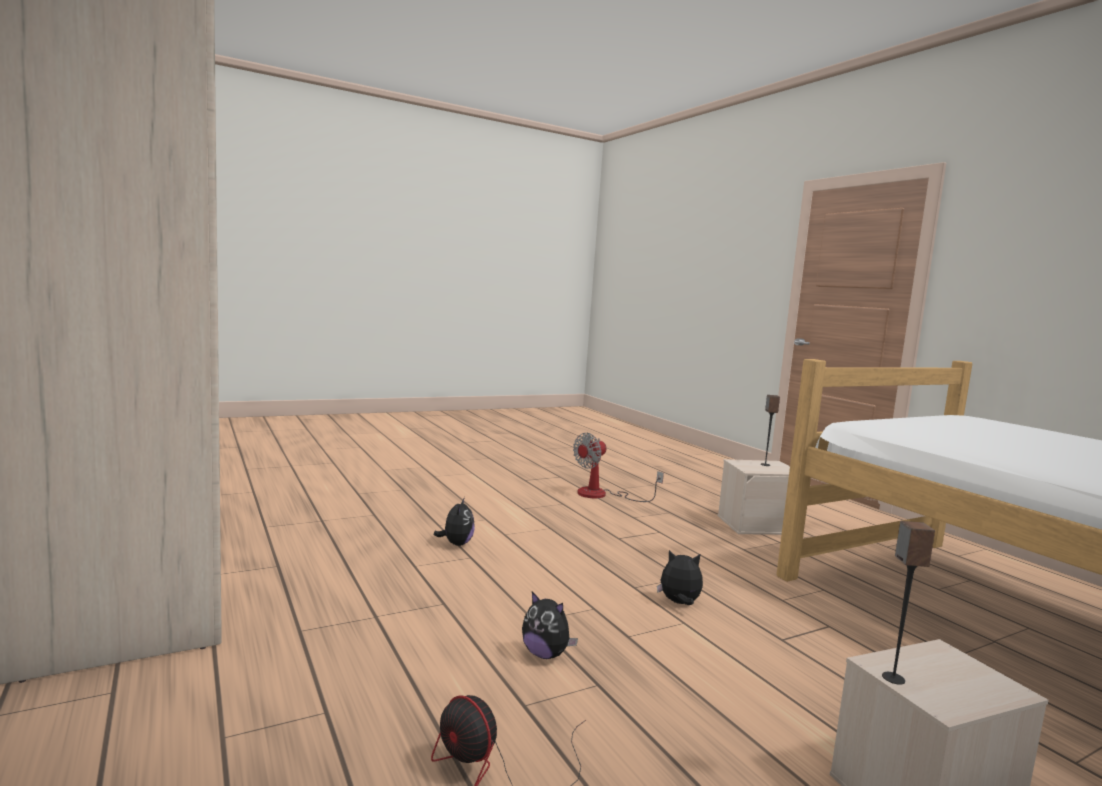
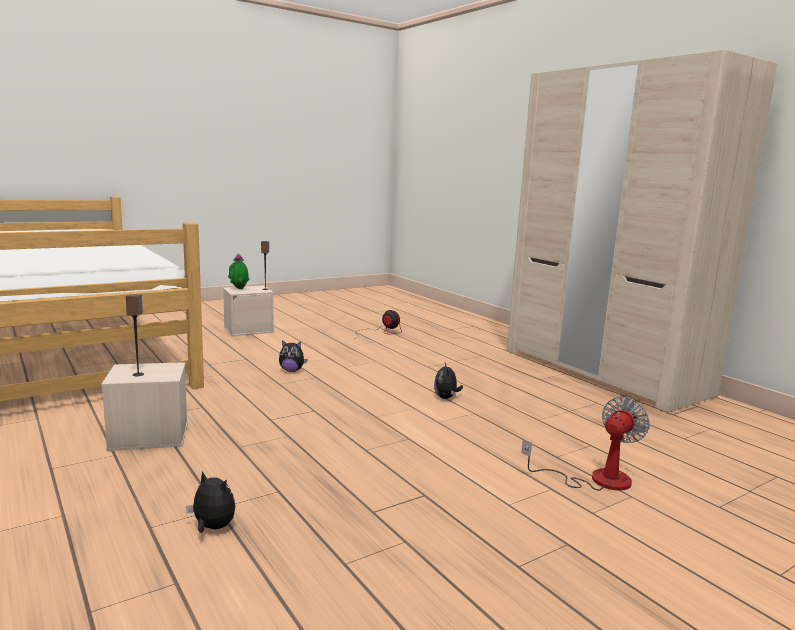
camera: 175 degrees right, 5 degrees up
plush toy [522,592,578,659] -> plush toy moved to [186,471,235,533]
fan [573,433,664,502] -> fan moved to [522,397,650,491]
none -> potted plant [228,254,249,289]

